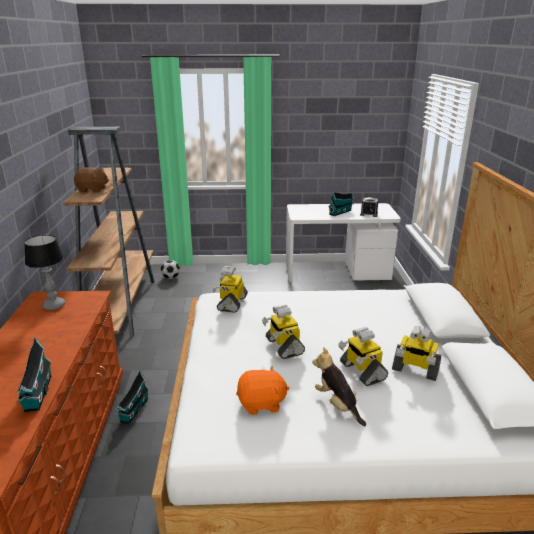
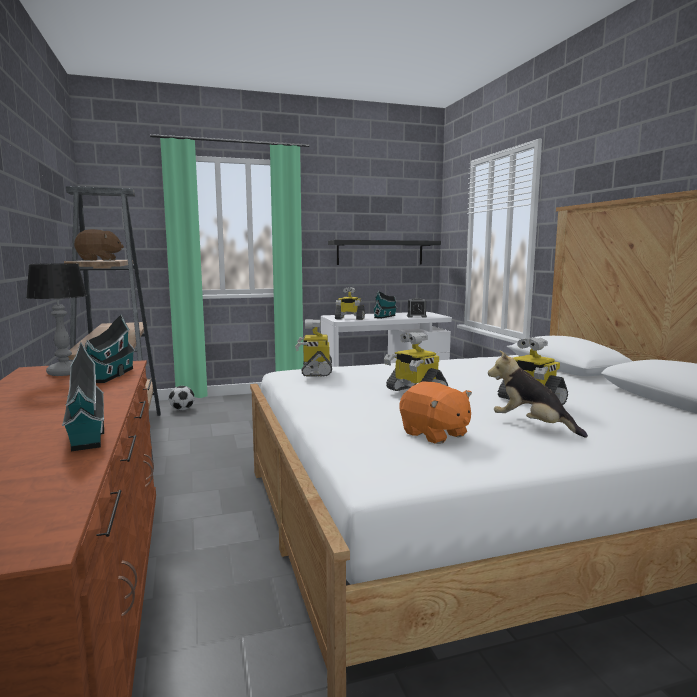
camera: 15 degrees left, 15 degrees down
toy house [116,370,149,424] -> toy house moved to [85,314,136,383]
orange plush toy [236,366,290,415] -> orange plush toy turned 75 degrees clockwise [399,381,472,444]
toy robot [392,326,441,381] -> toy robot moved to [335,287,365,320]
none -> black shelf [328,240,441,265]

